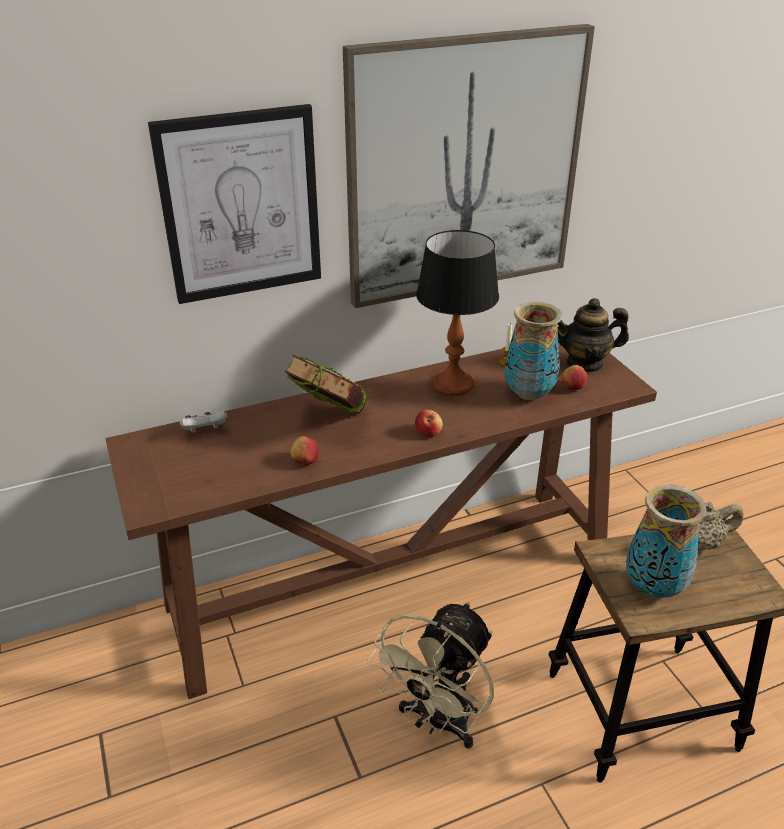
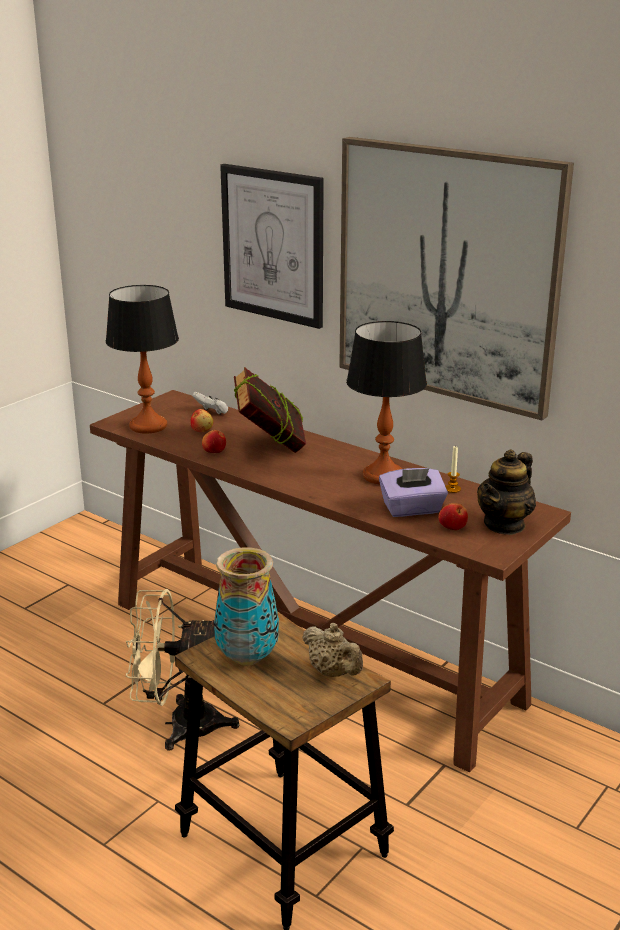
camera: 60 degrees right, 10 degrees down
apple [415,410,443,437] -> apple moved to [190,409,213,432]
vase [505,302,562,400] -> purple tissue box [379,468,448,517]
teapot [558,298,629,373] -> teapot turned 105 degrees counterclockwise [477,449,536,535]
none -> table lamp [106,285,179,434]

